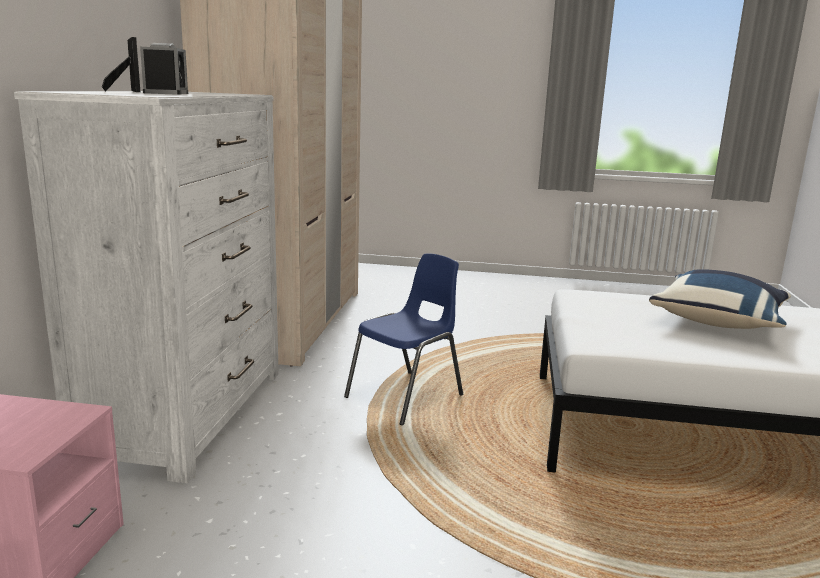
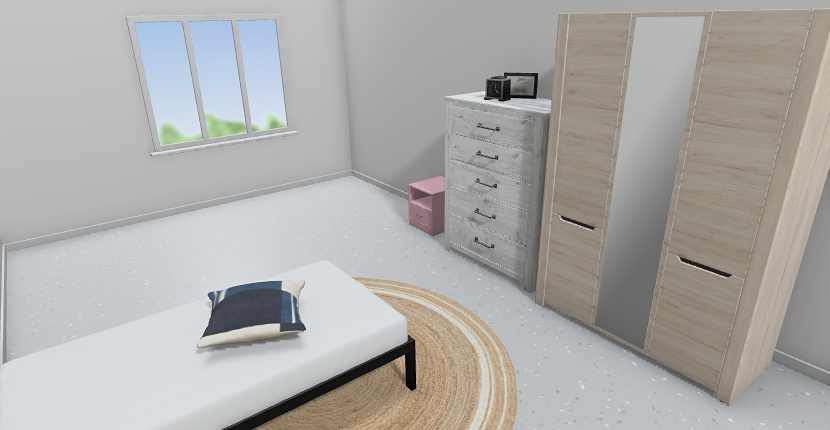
camera: 135 degrees right, 5 degrees up
blue chair [344,253,463,425] -> none

